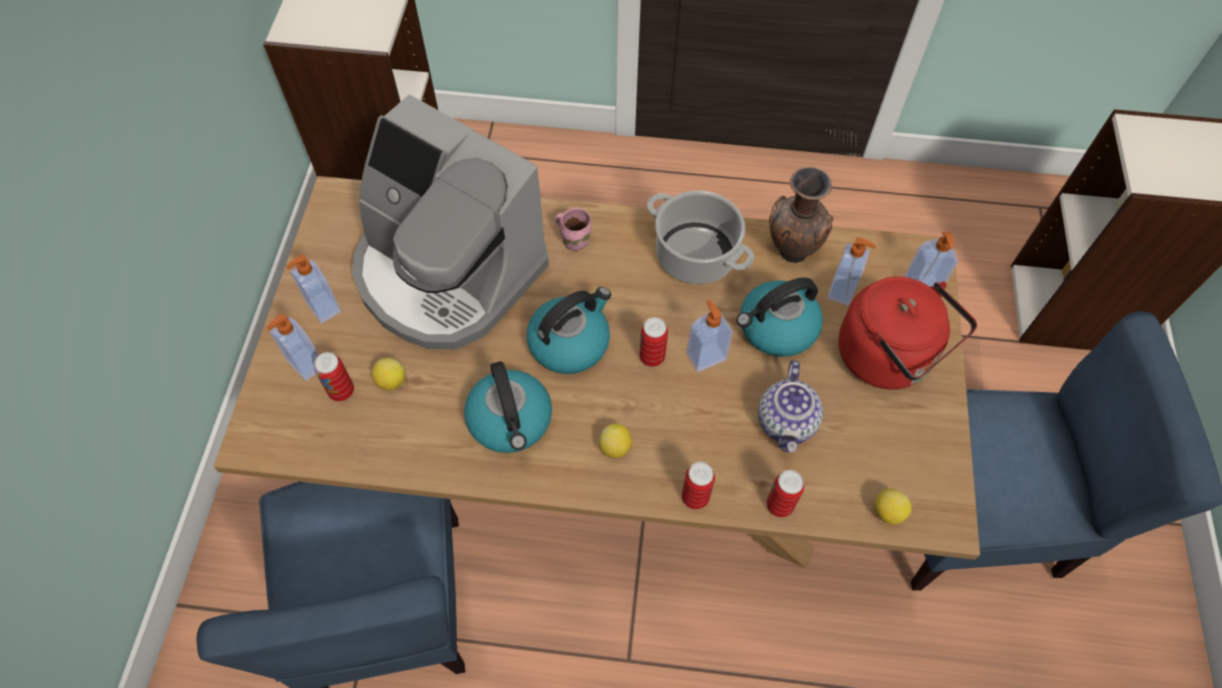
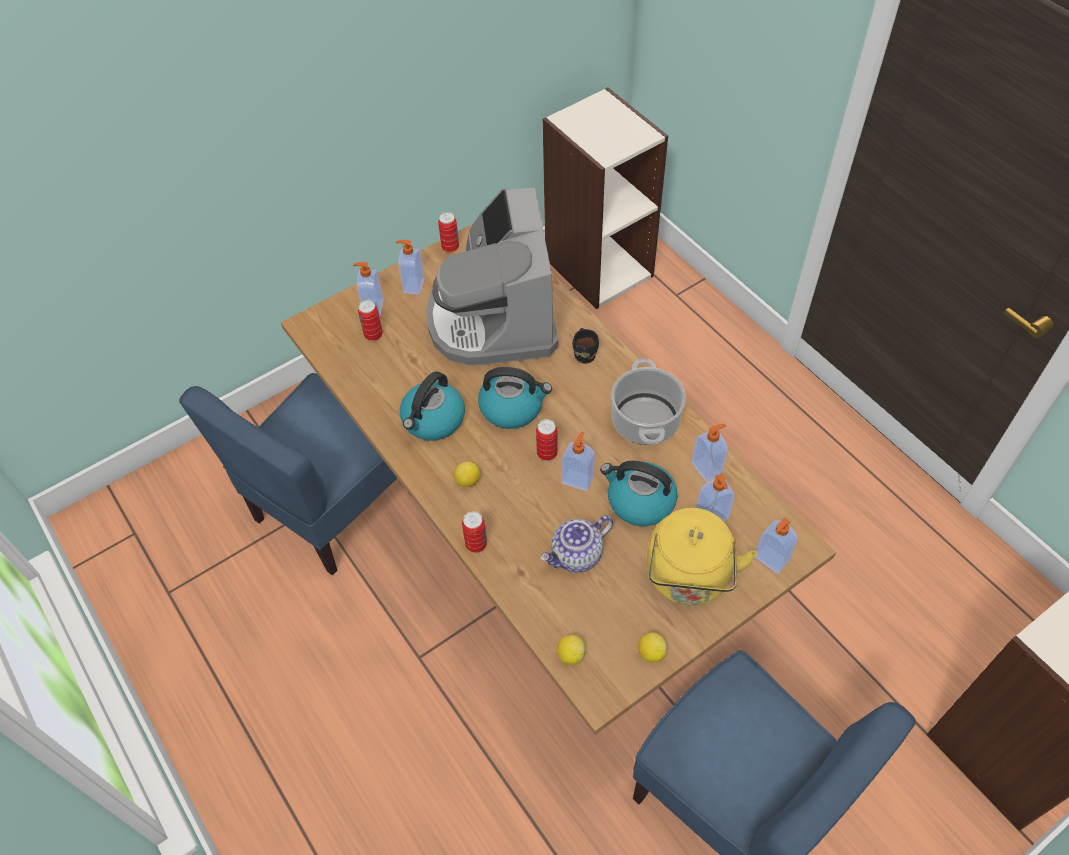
camera: 50 degrees right, 5 degrees down
lemon [371,358,406,390] -> lemon moved to [638,632,667,663]
pink mug [555,208,592,251] -> black mug [573,328,599,364]
can [767,470,804,517] -> can moved to [438,212,459,252]
brown vase [769,166,833,263] -> soap dispenser [691,424,728,482]
red kettle [838,276,977,390] -> yellow kettle [647,508,757,605]

